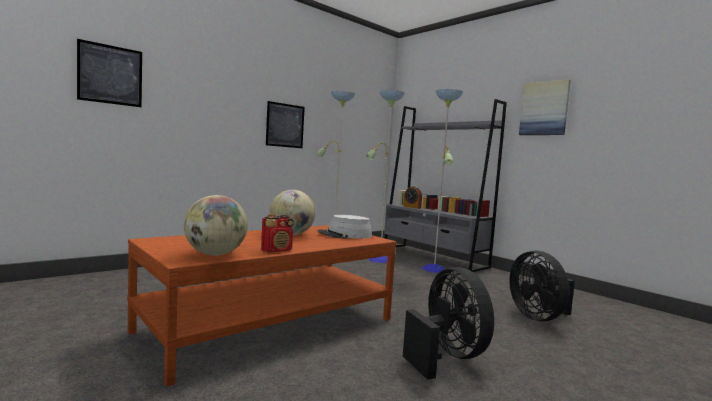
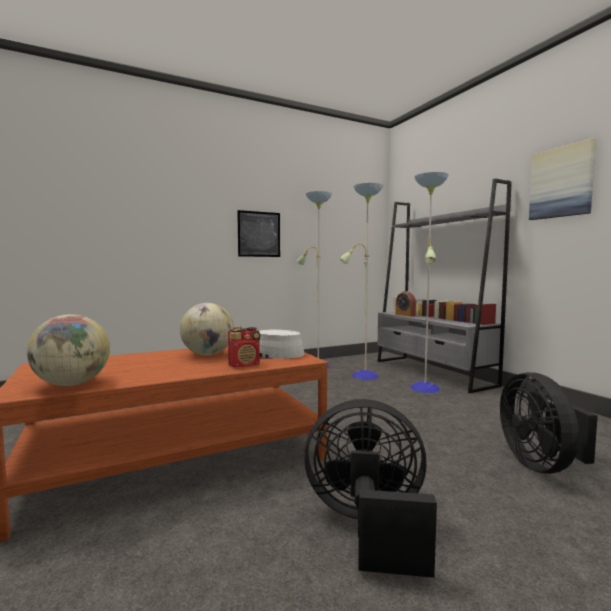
camera: 15 degrees right, 0 degrees up
picture [77,39,142,107] -> none
radio [261,214,294,252] -> radio moved to [228,326,260,367]
black fan [403,267,494,380] -> black fan turned 75 degrees counterclockwise [304,399,437,578]

